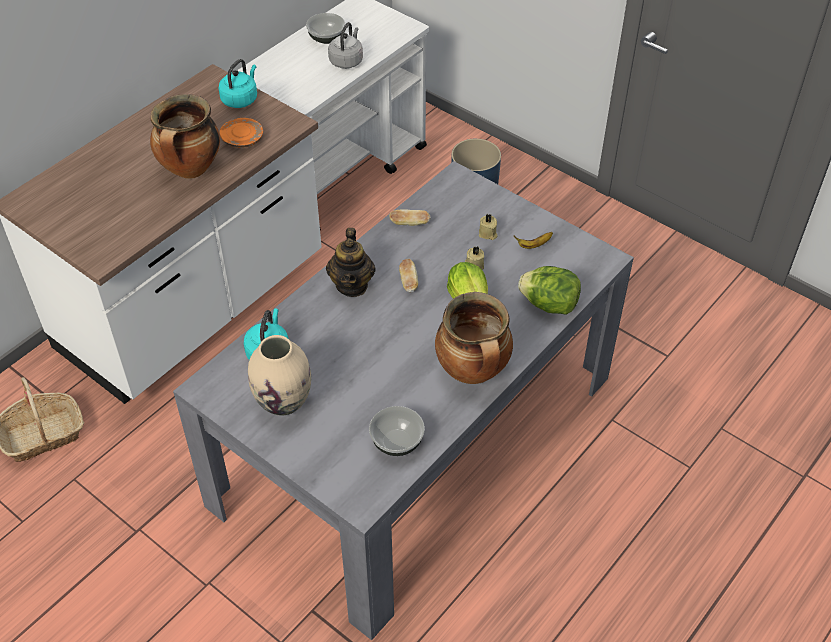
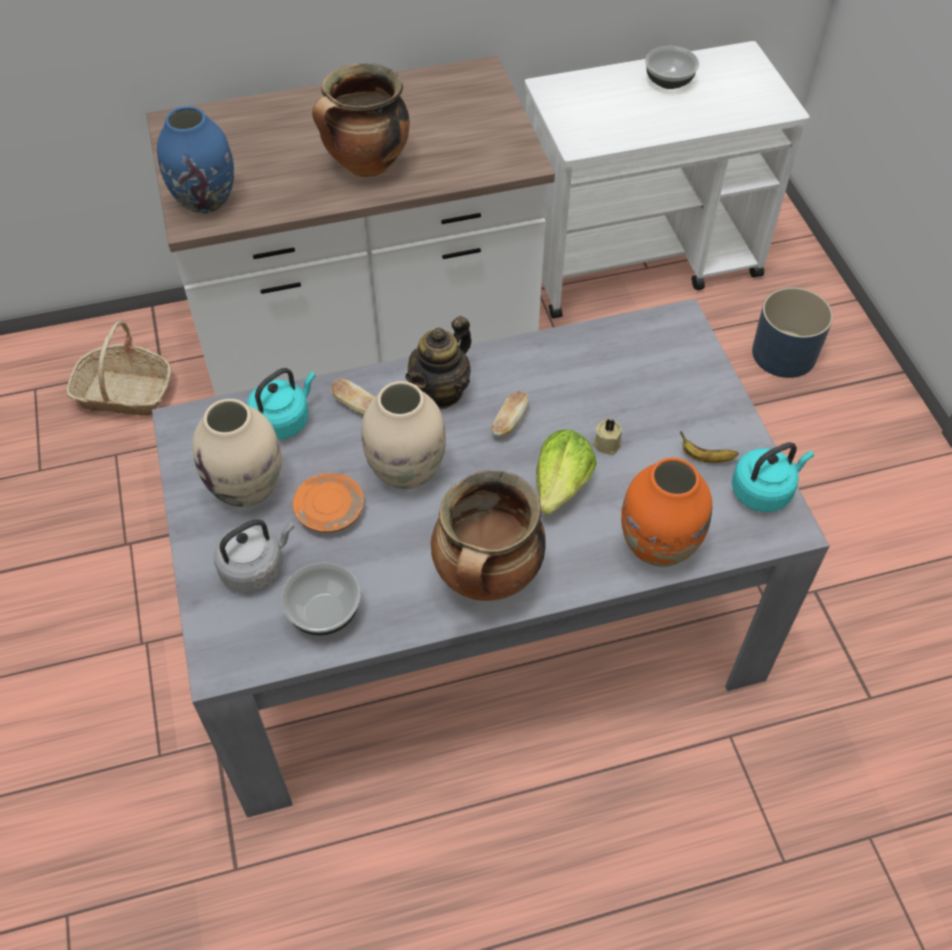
camera: 35 degrees right, 5 degrees up
turquoise kettle [218,59,257,108] -> turquoise kettle moved to [732,442,814,512]
orange plate [220,118,263,148] -> orange plate moved to [293,473,364,533]
grey kettle [328,22,363,69] -> grey kettle moved to [214,519,295,592]
bread [389,210,431,226] -> bread moved to [331,379,375,415]
beige candle [479,214,498,240] -> none
lettuce [518,266,581,315] -> orange vase [621,457,712,567]
none -> blue vase [157,106,234,214]
none -> beige vase [361,381,446,489]

